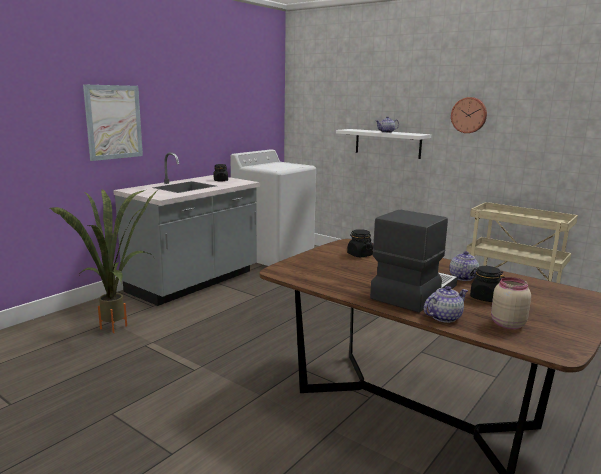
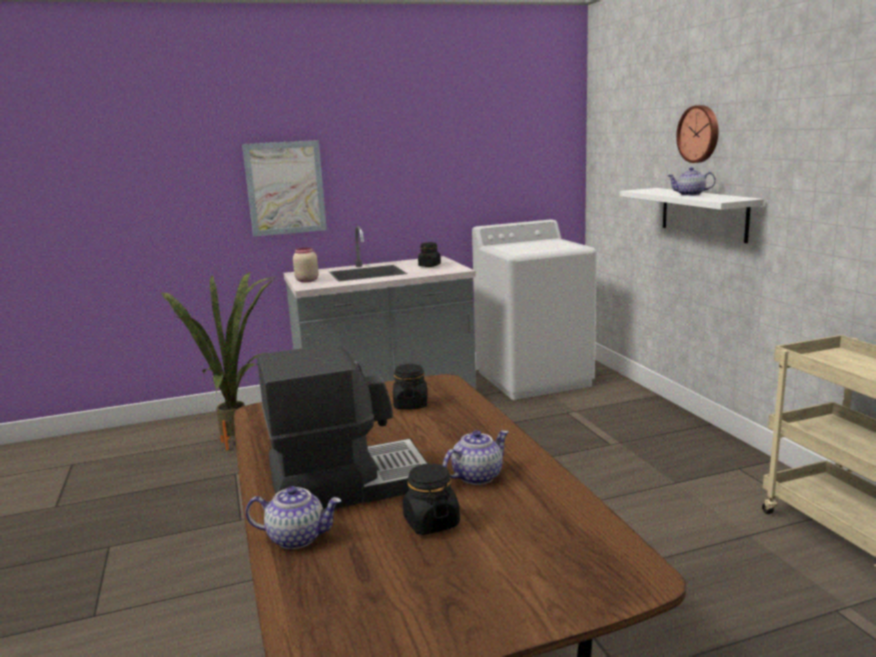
camera: 35 degrees right, 0 degrees up
wall clock [451,97,487,133] -> wall clock moved to [676,105,719,163]
beige jar [491,277,531,329] -> beige jar moved to [293,248,319,282]

